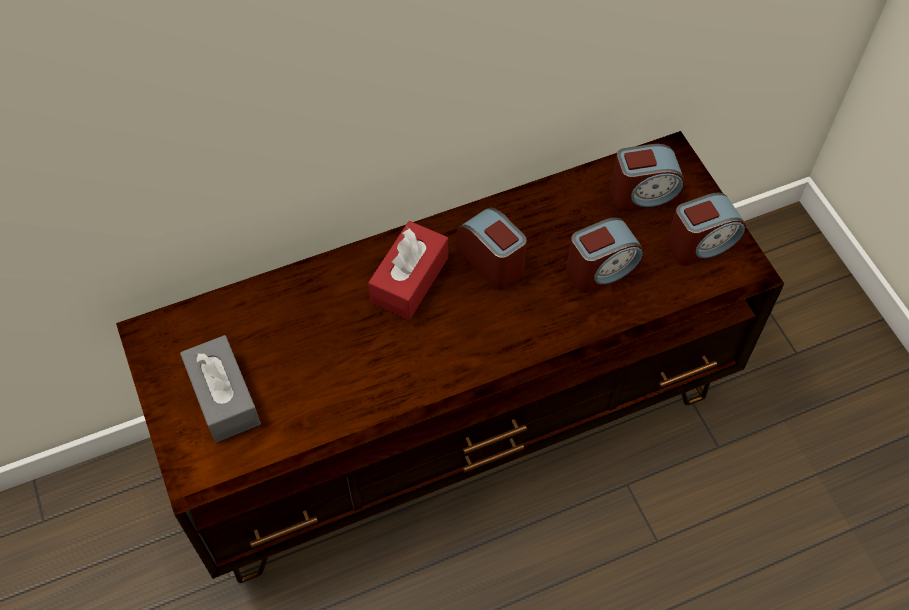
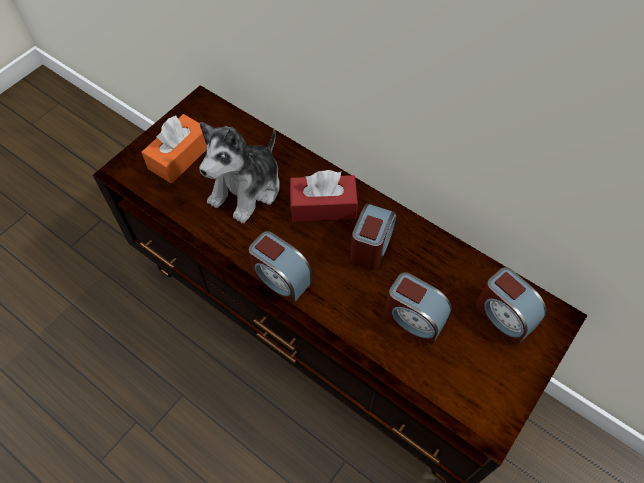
camera: 60 degrees right, 0 degrees up
grey tissue box [180,335,261,443] -> orange tissue box [141,114,206,183]
alarm clock [666,193,746,266] -> alarm clock moved to [249,231,312,304]
none -> plush toy [199,122,280,223]

